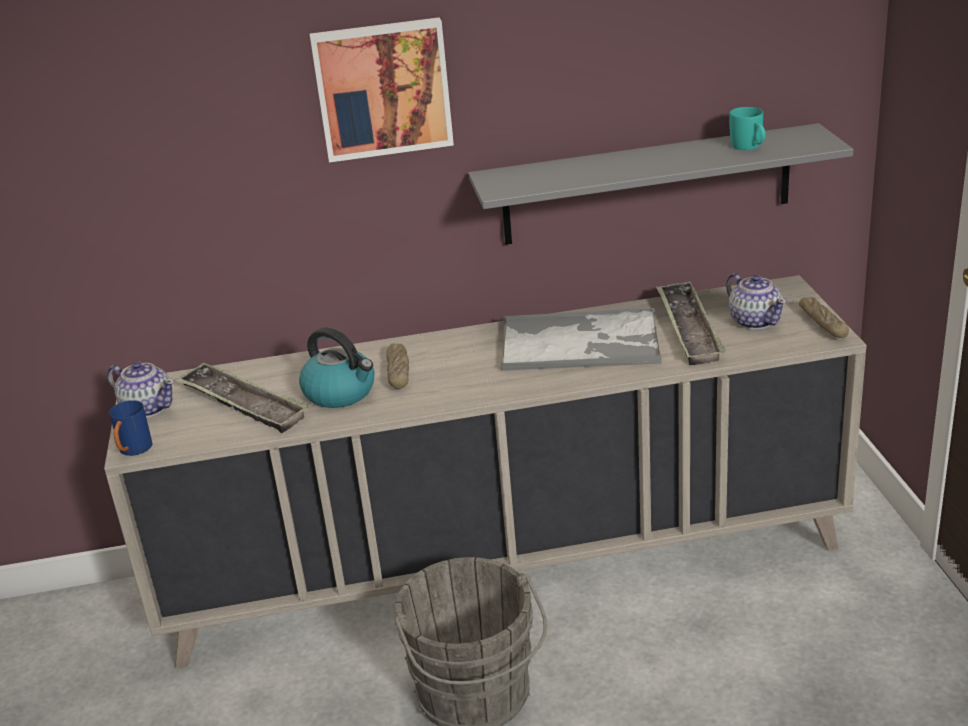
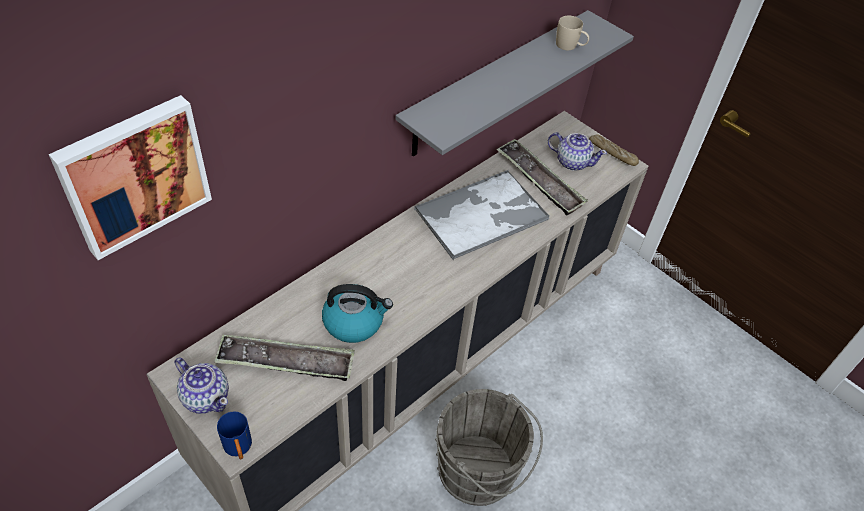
camera: 40 degrees left, 20 degrees up
teapot [107,361,175,418] -> teapot turned 45 degrees clockwise [174,358,229,414]
picture [310,17,454,163] -> picture moved to [49,95,212,260]
bread [387,343,409,389] -> none
turquoise mug [729,107,766,150] -> beige mug [556,16,589,50]

